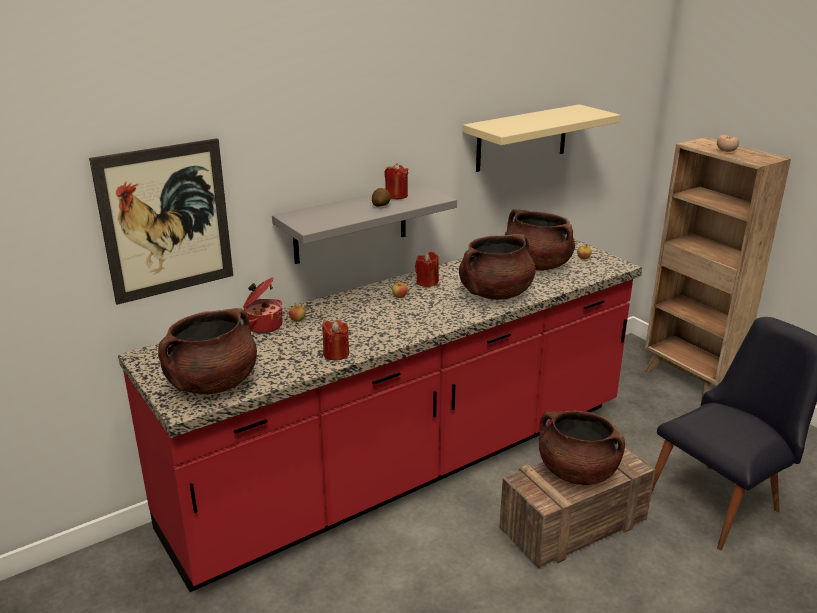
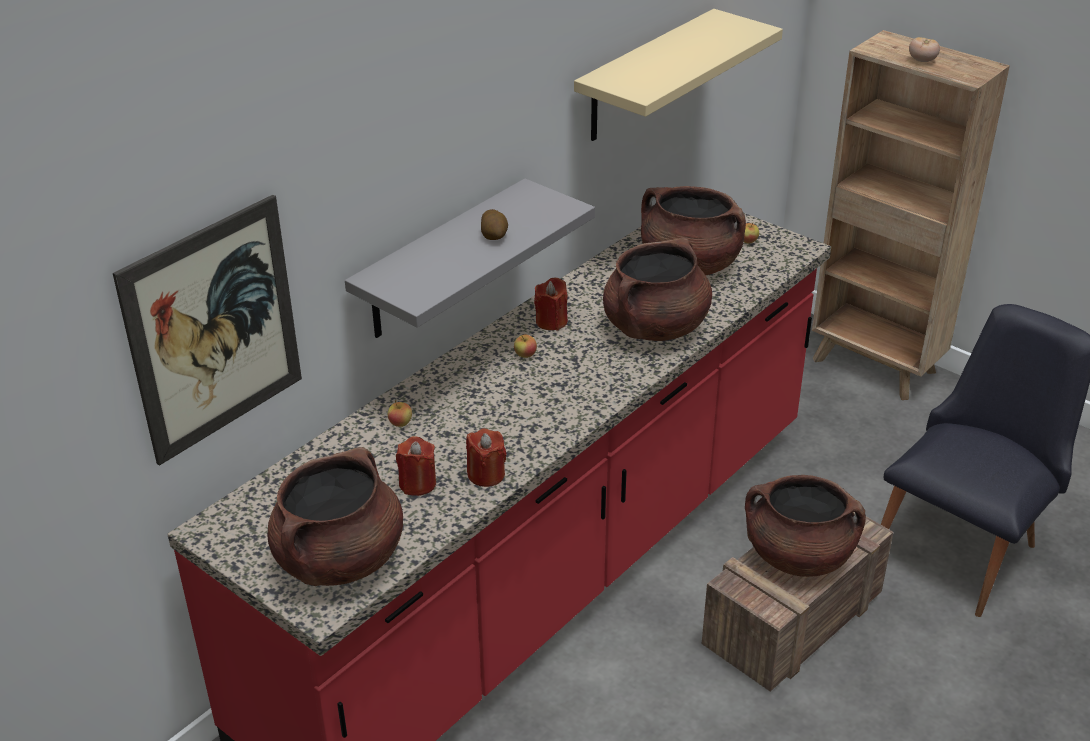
camera: 15 degrees left, 10 degrees up
cooking pot [243,278,283,333] -> none
red candle [385,163,408,199] -> red candle moved to [396,436,436,496]

